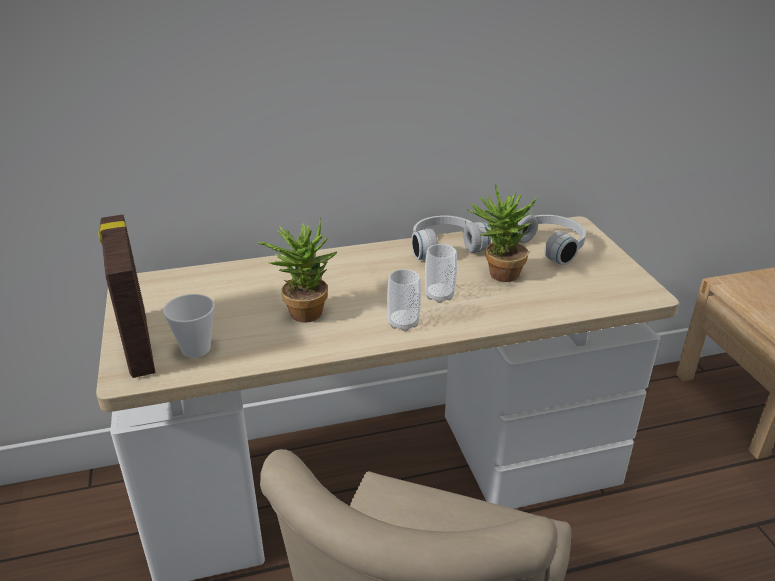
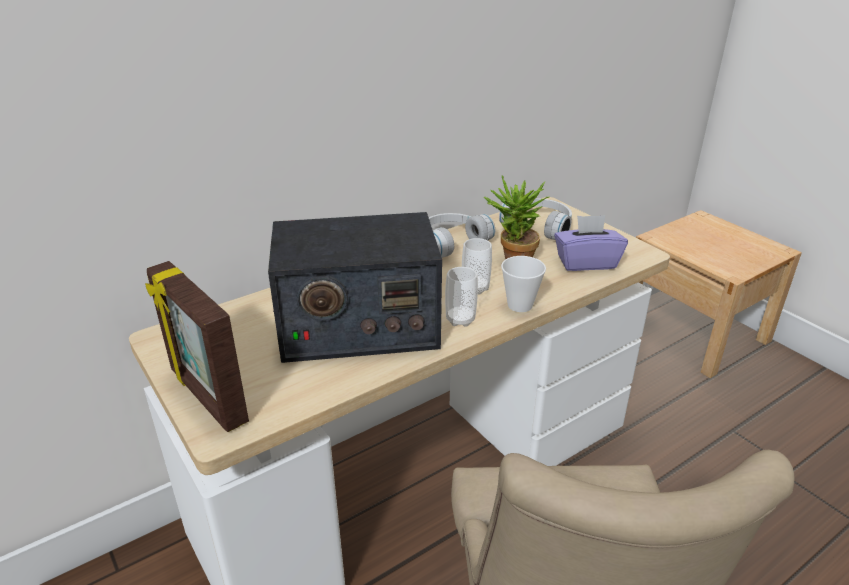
camera: 20 degrees left, 0 degrees up
cup [163,294,214,358] -> cup moved to [501,256,546,312]
potted plant [257,216,337,323] -> radio [268,212,442,363]
none -> purple tissue box [554,215,628,271]

